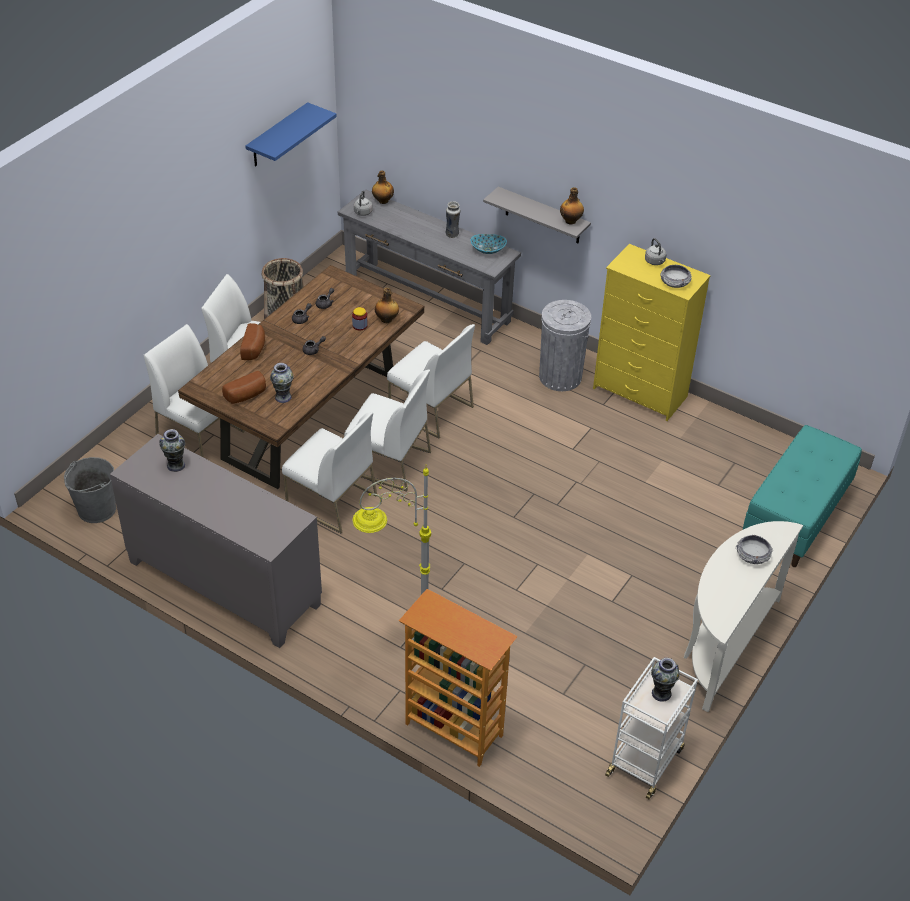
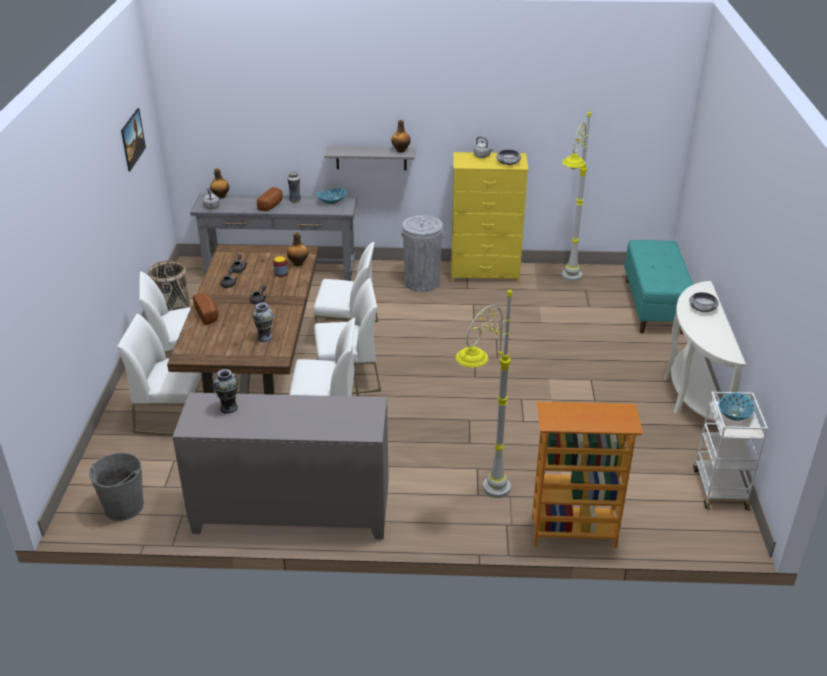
camera: 30 degrees left, 10 degrees down
bread [222,371,266,404] -> bread moved to [257,187,283,211]
blue shelf [245,102,337,167] -> picture [121,108,146,172]
vase [651,658,680,702] -> bowl [718,393,755,421]
none -> grey floor lamp [562,108,591,282]

